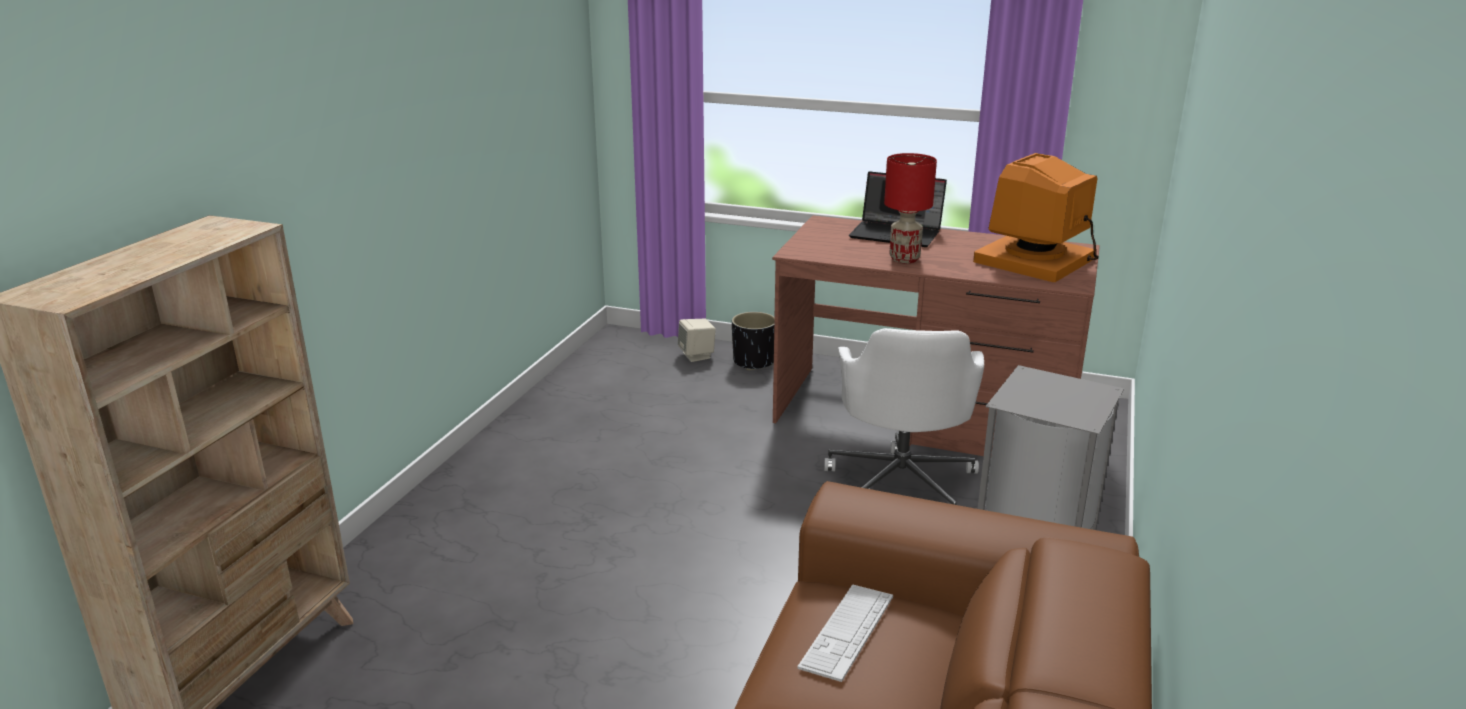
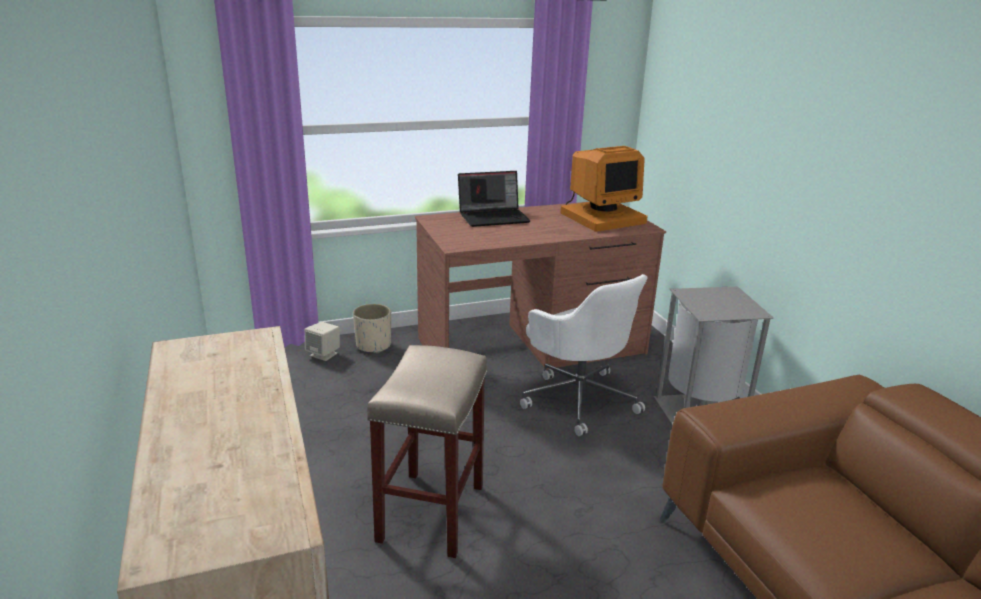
camera: 40 degrees left, 0 degrees up
black planter [732,312,775,370] -> beige planter [353,304,391,353]
keyboard [797,584,893,682] -> none
red table lamp [884,153,937,263] -> none
monitor [973,153,1099,282] -> monitor turned 120 degrees counterclockwise [561,146,648,232]
none -> beige stool [367,345,487,558]

